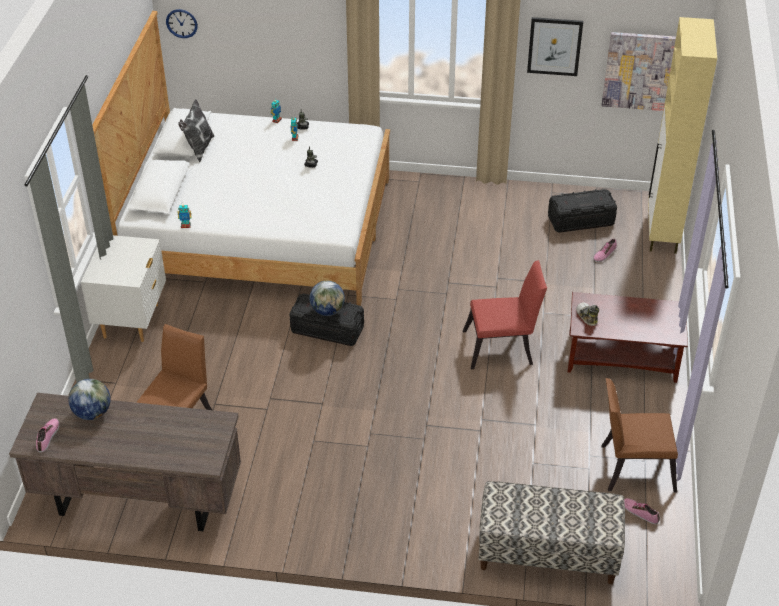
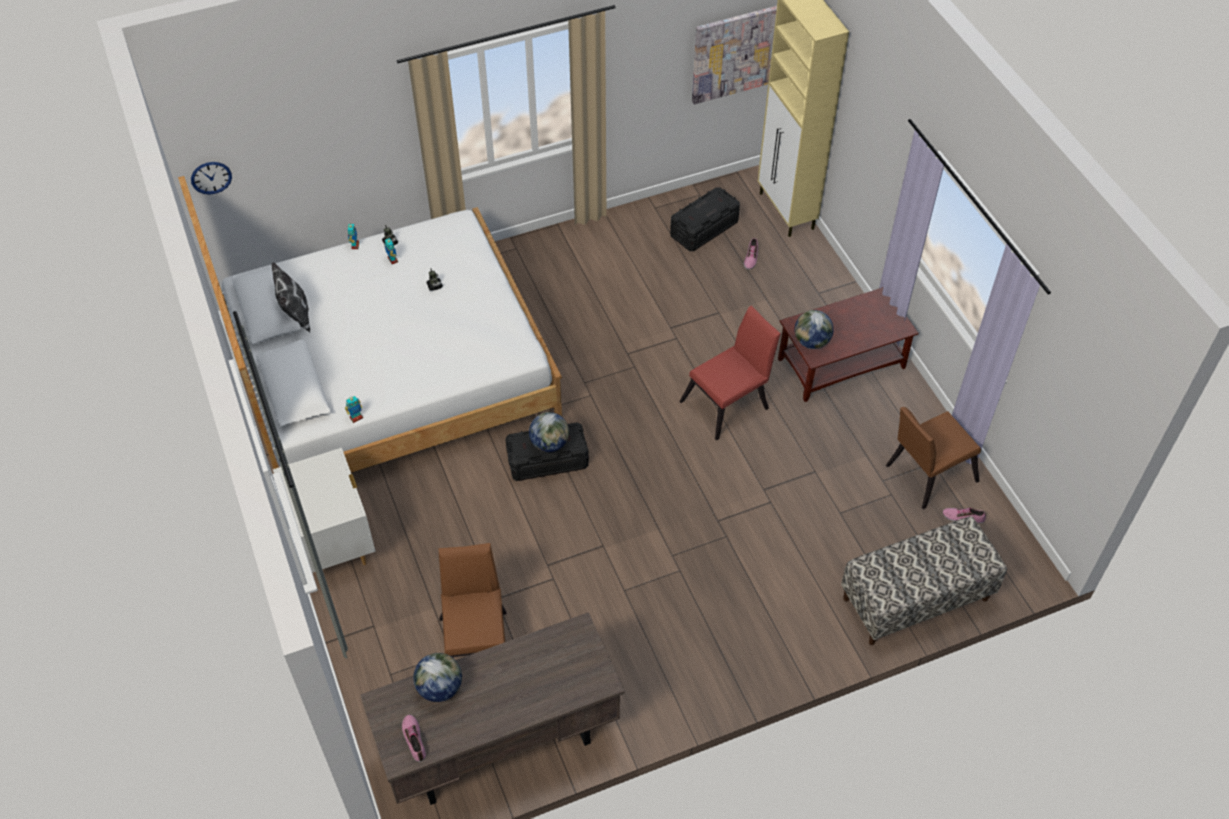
camera: 30 degrees left, 10 degrees up
picture [527,17,583,76] -> none
shoe [576,302,599,326] -> globe [794,310,834,349]

